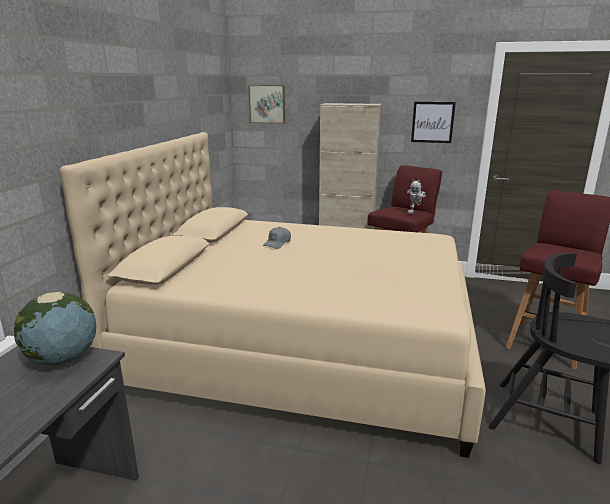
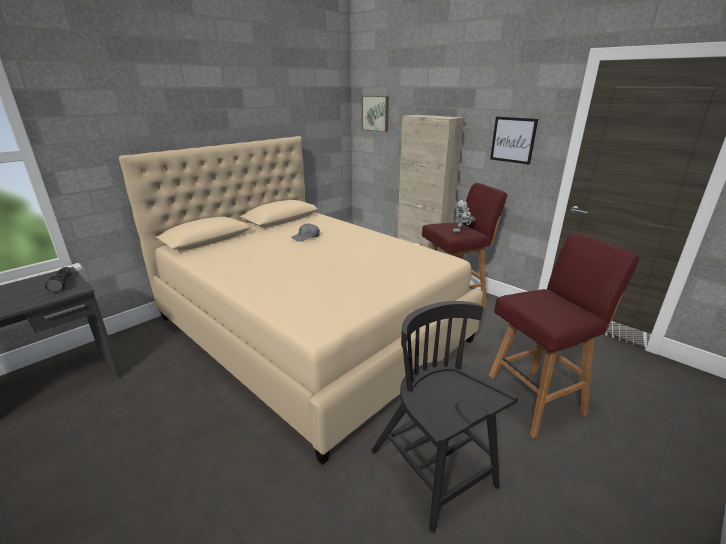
camera: 30 degrees right, 5 degrees up
globe [14,292,96,366] -> flashlight [45,267,72,292]

